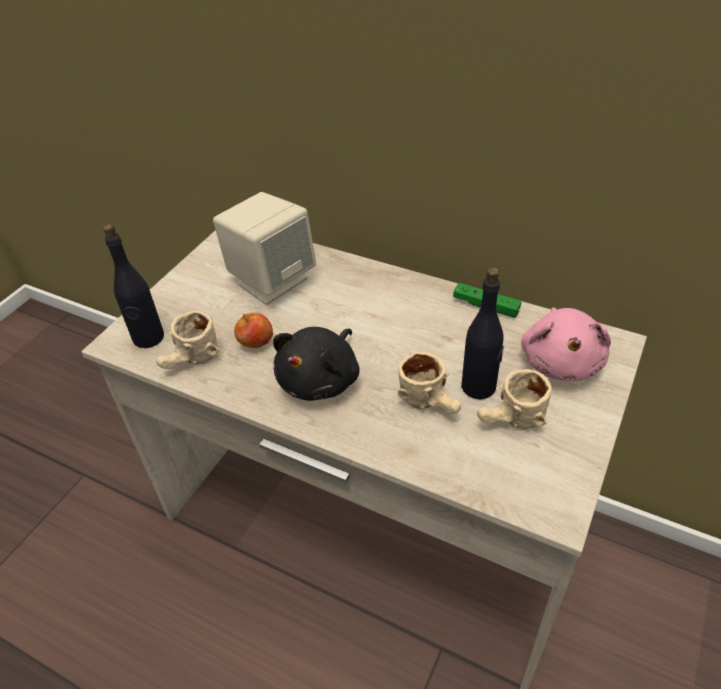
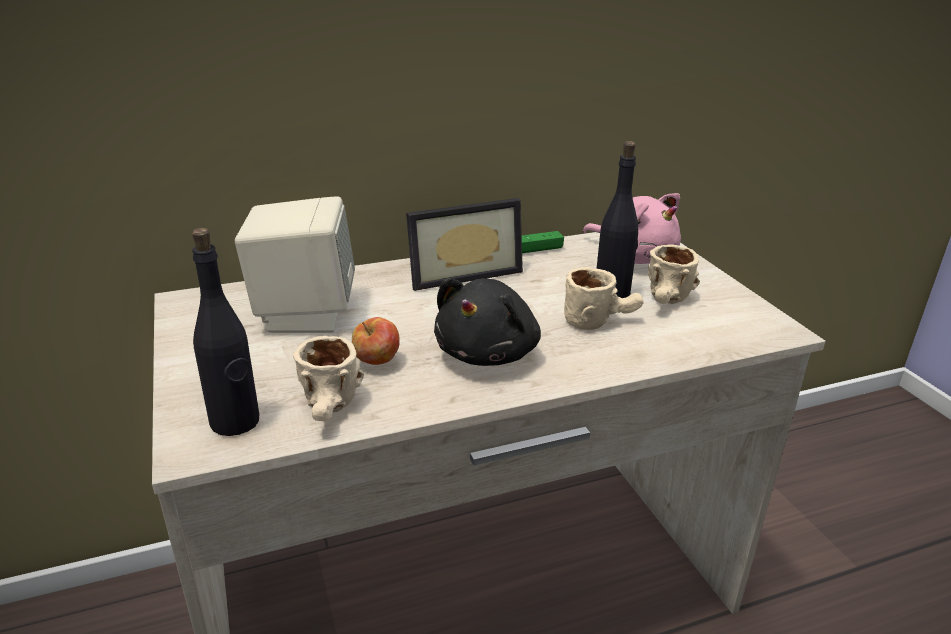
camera: 50 degrees left, 15 degrees down
black plush toy [273,327,360,401] -> black plush toy turned 45 degrees clockwise [434,278,541,366]
none -> picture frame [406,198,523,291]

